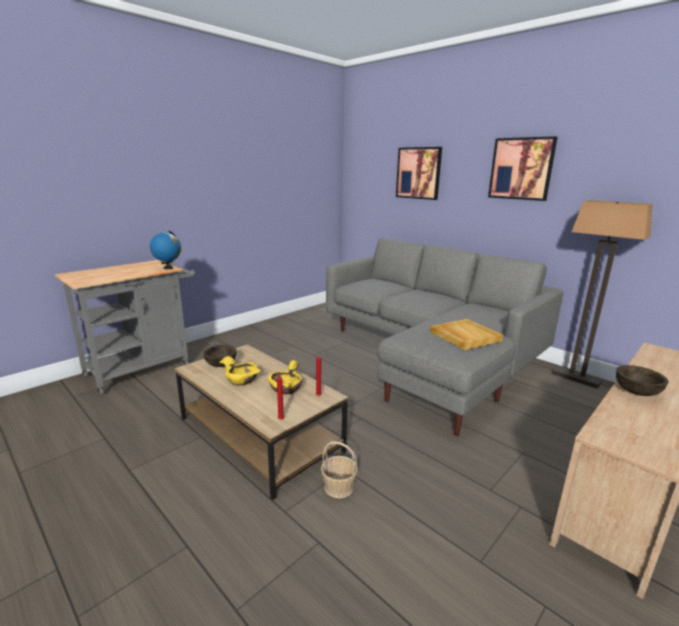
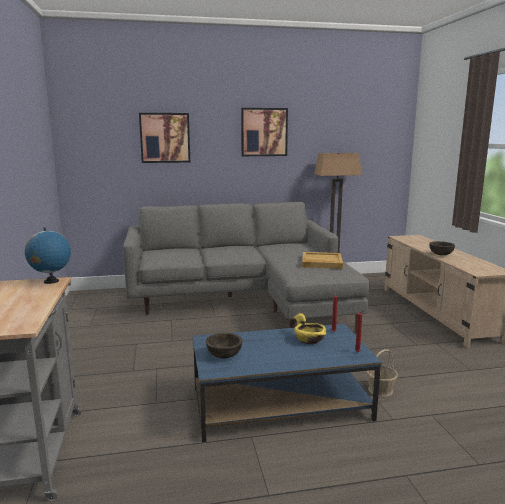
camera: 55 degrees left, 5 degrees down
brown coffee table [175,344,348,500] -> blue coffee table [193,324,382,442]
yellow bowl [219,356,261,386] -> none

